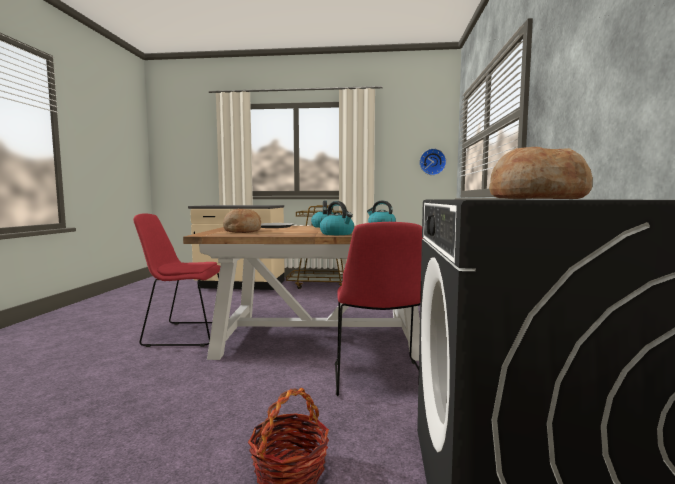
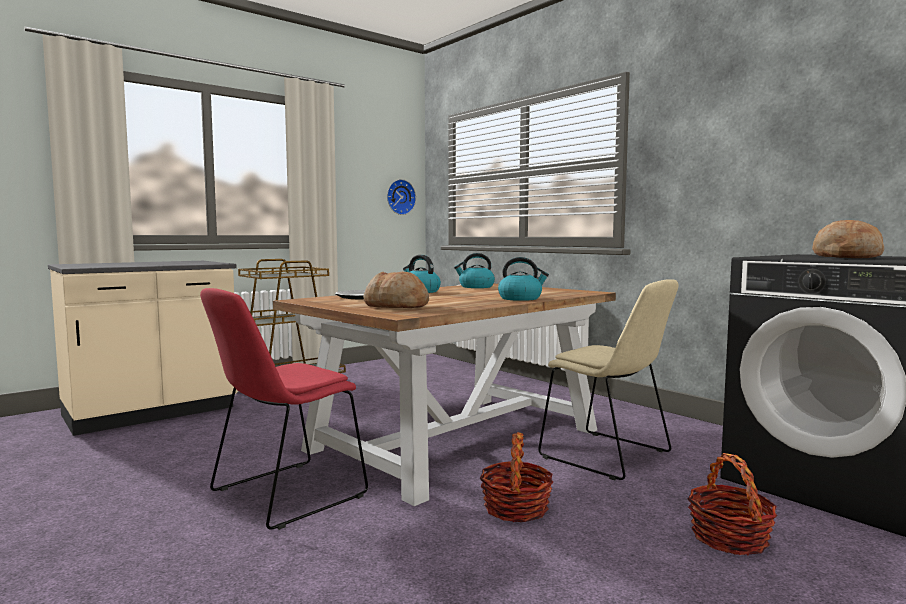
camera: 45 degrees left, 0 degrees up
red chair [335,222,423,396] -> beige chair [538,279,679,480]
none -> basket [480,432,553,522]

